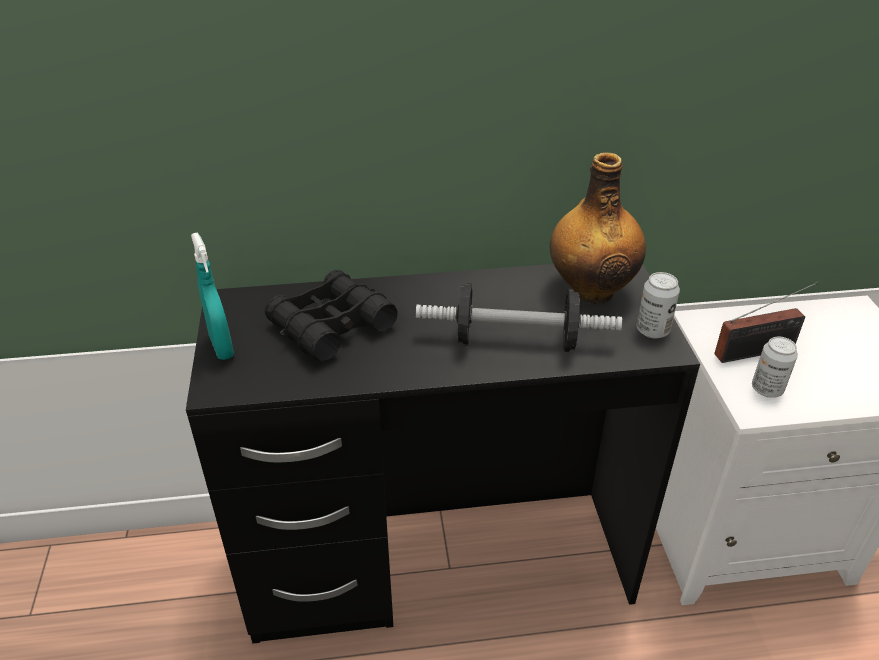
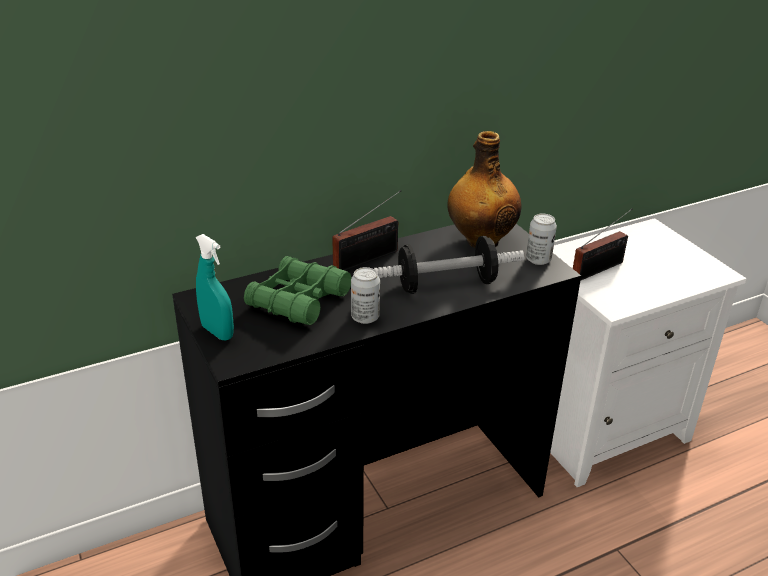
camera: 20 degrees left, 5 degrees down
black binoculars [265,270,398,361] -> green binoculars [244,256,352,325]
can [752,336,798,398] -> can moved to [351,267,380,324]
none -> radio [332,190,401,271]

